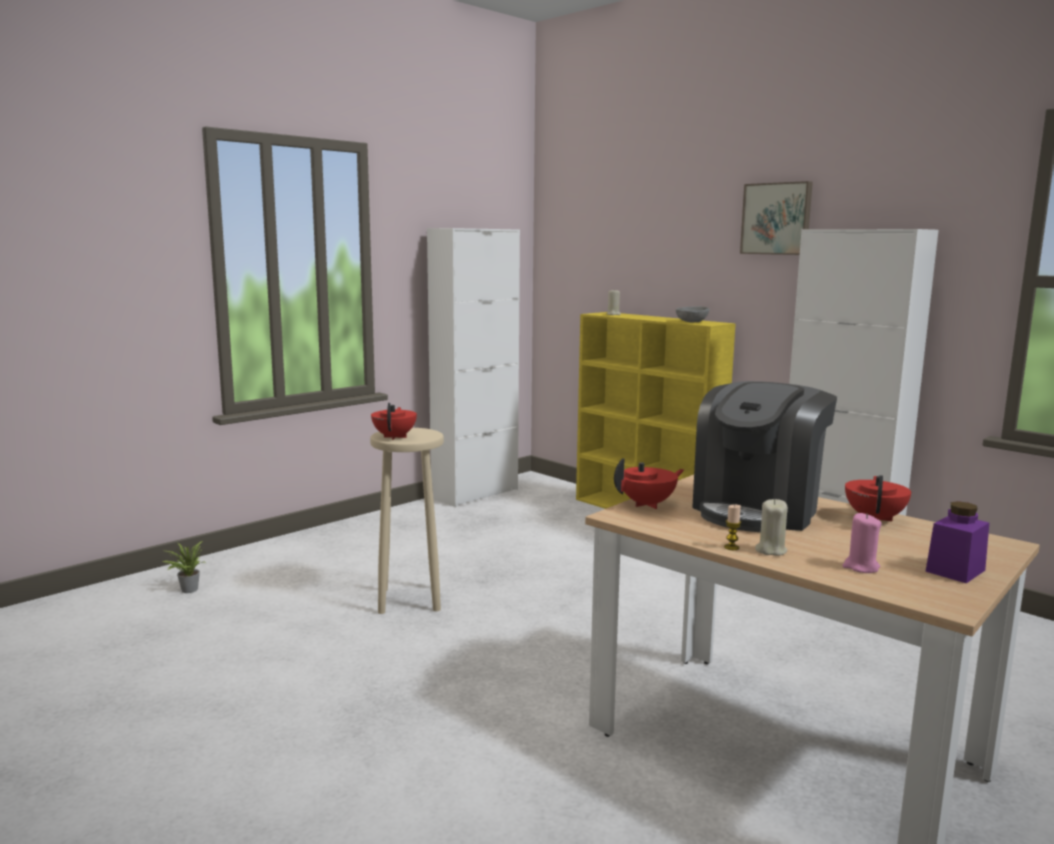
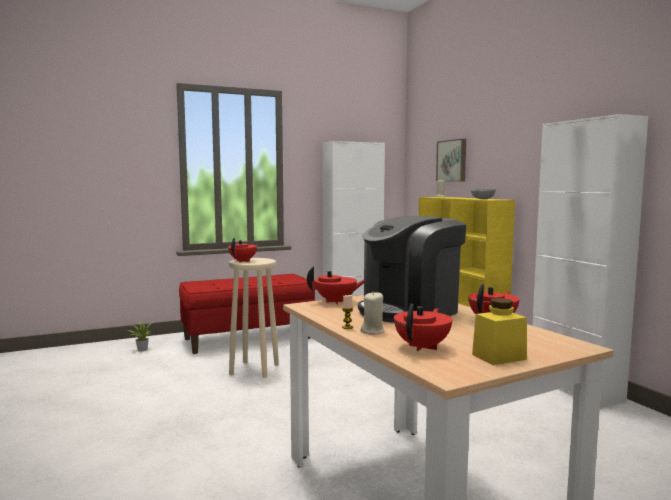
camera: 20 degrees right, 5 degrees down
picture [740,181,813,255] -> picture moved to [436,139,466,182]
pink candle [842,513,882,573] -> red teapot [394,304,452,351]
purple jar [925,501,989,583] -> yellow jar [472,298,527,365]
none -> red bench [179,274,315,354]

